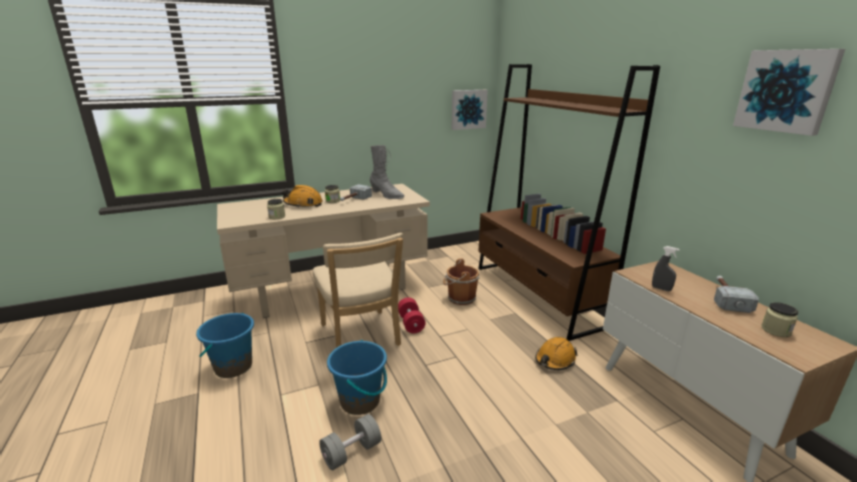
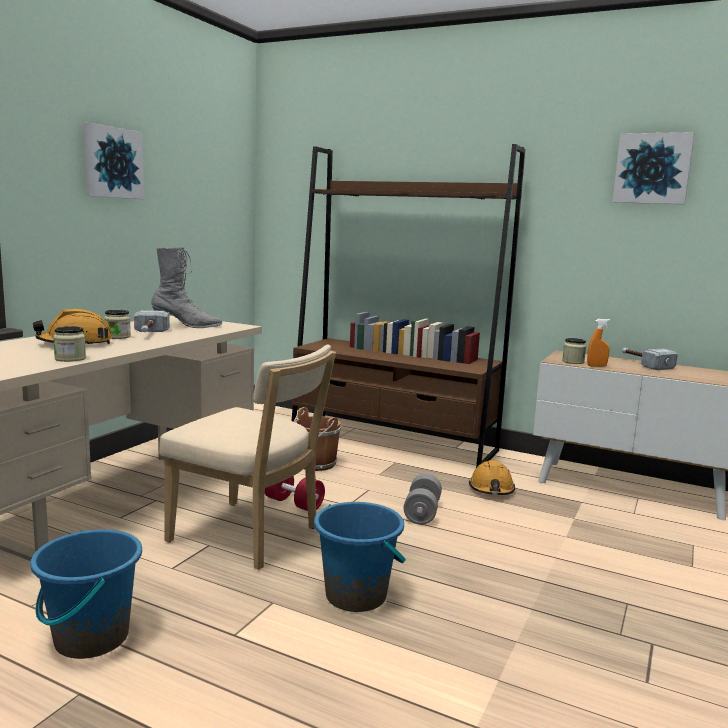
camera: 40 degrees left, 10 degrees down
grey dumbbell [319,414,381,470] -> grey dumbbell moved to [404,473,442,525]
picture [452,90,488,130] -> picture moved to [83,123,144,199]
grey spray bottle [652,246,680,291] -> orange spray bottle [587,319,611,367]
jar [761,302,798,337] -> jar moved to [562,338,586,364]

